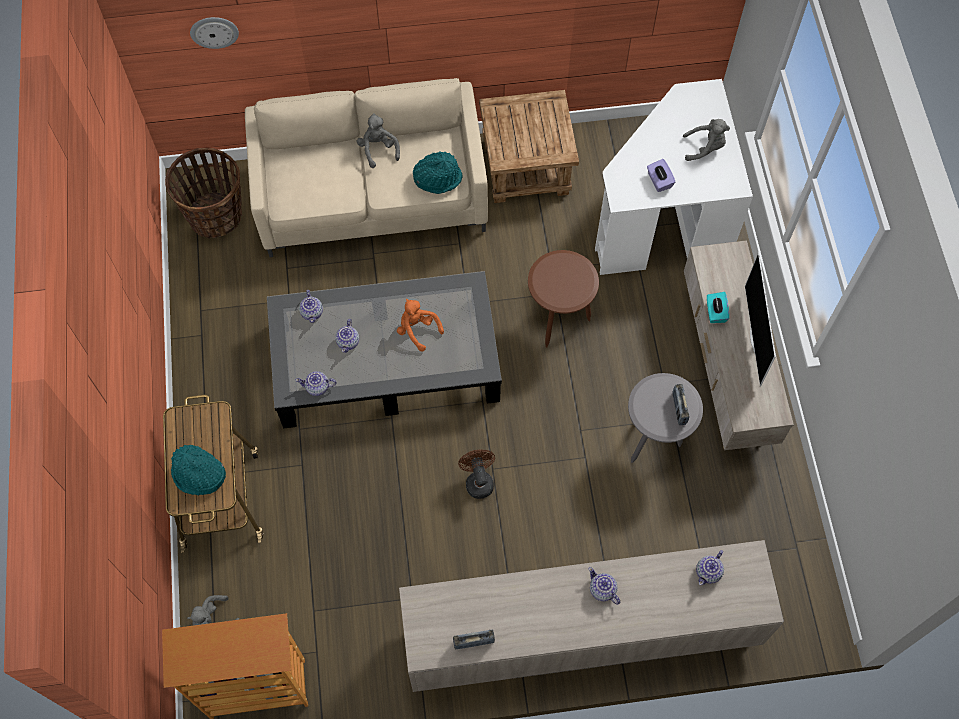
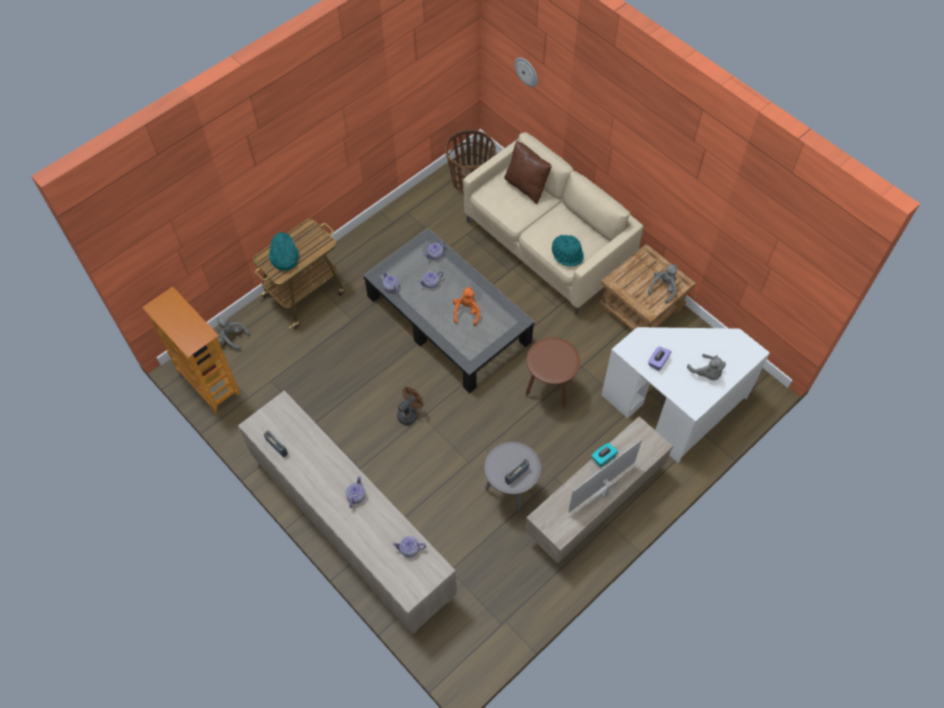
camera: 55 degrees right, 5 degrees down
grey plush toy [357,113,400,168] -> grey plush toy moved to [648,264,677,304]
none -> brown pillow [504,141,552,204]

